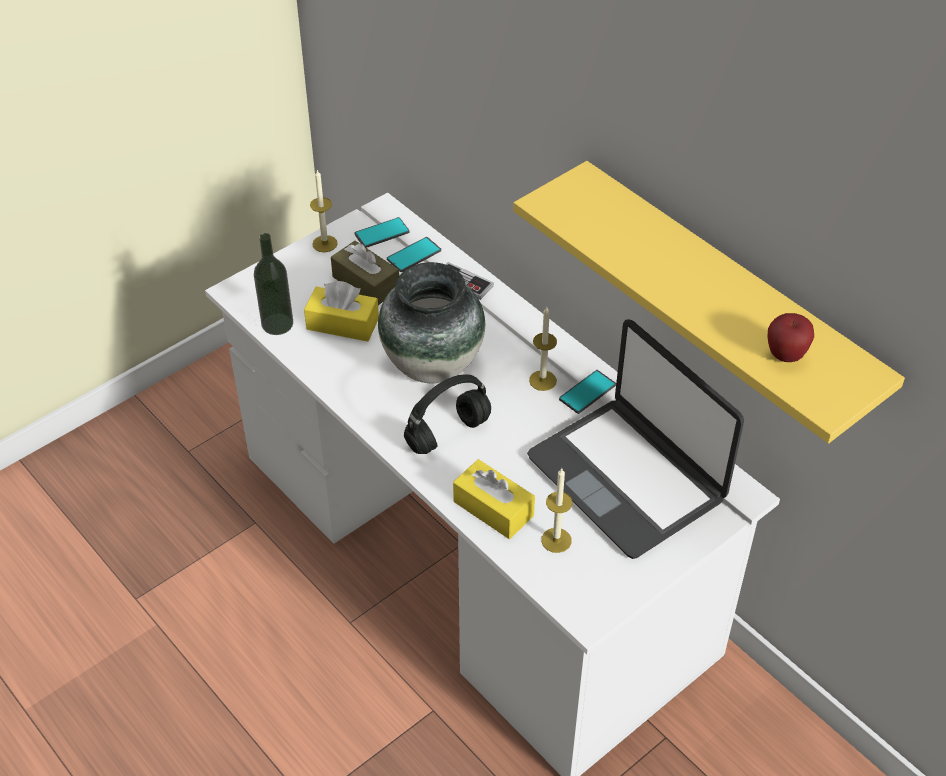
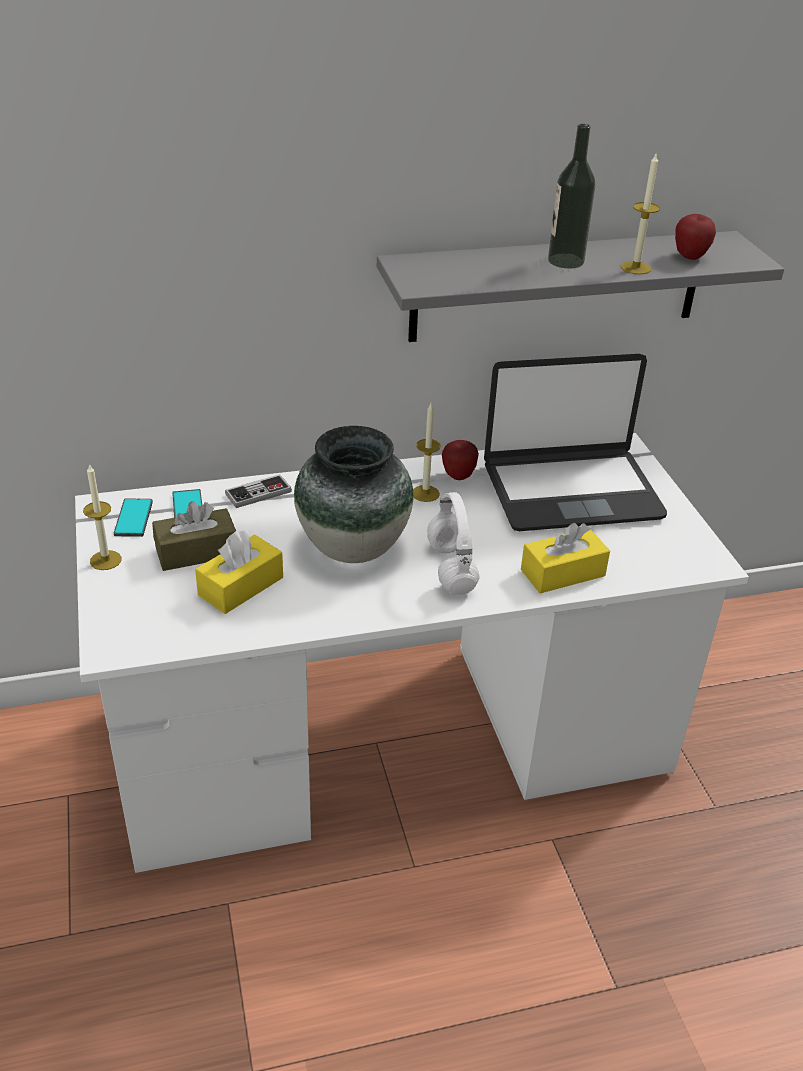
camera: 65 degrees left, 10 degrees down
bottle [254,233,293,335] -> bottle moved to [548,124,595,268]
black headphones [404,374,491,454] -> white headphones [427,492,479,595]
yellow shelf [513,161,905,444] -> grey shelf [377,231,784,342]
candle [541,468,573,553] -> candle moved to [621,154,660,274]
phone [559,370,616,414] -> apple [442,440,479,480]

